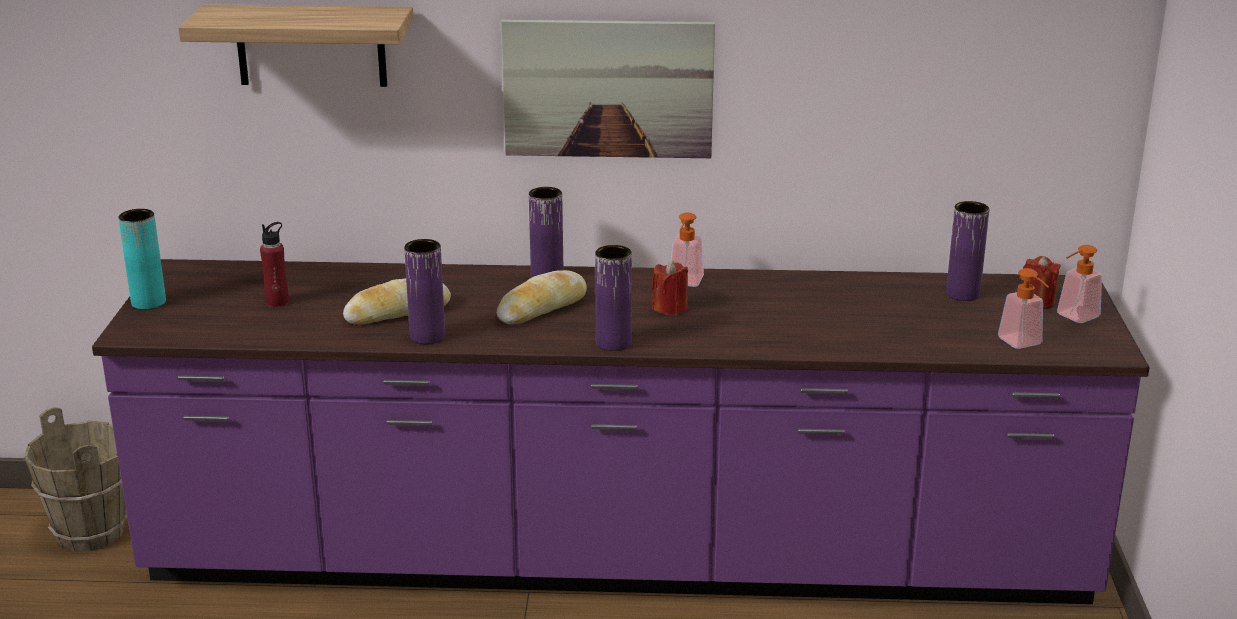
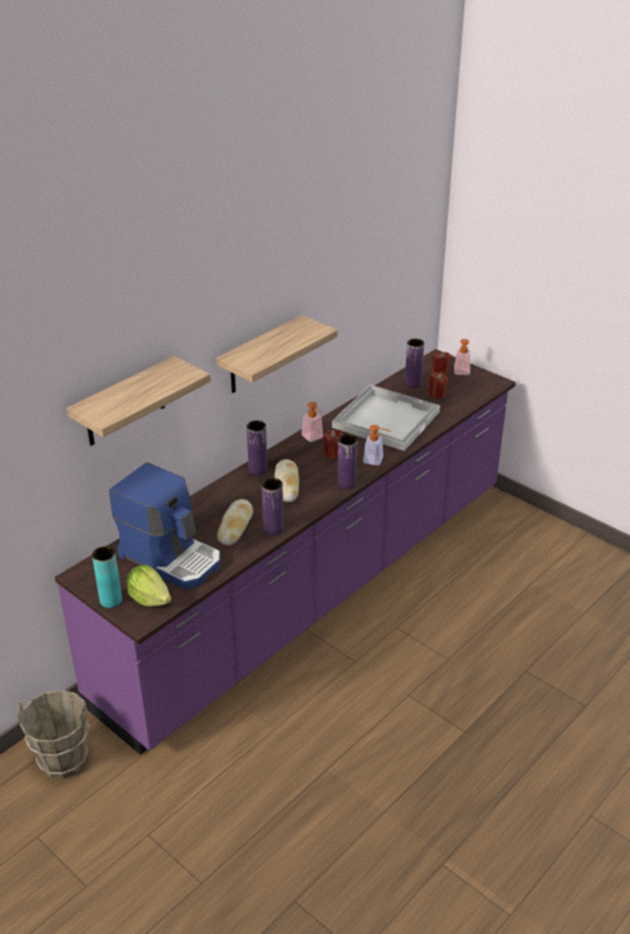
camera: 50 degrees left, 10 degrees up
red bottle [260,222,289,307] -> coffee machine [109,462,220,590]
picture [501,19,715,158] -> shelf [216,315,337,393]
soap dispenser [998,268,1049,349] -> soap dispenser moved to [363,425,391,466]
none -> lettuce [126,565,171,606]
none -> white tray [332,385,440,451]
none -> red candle [428,372,448,399]

